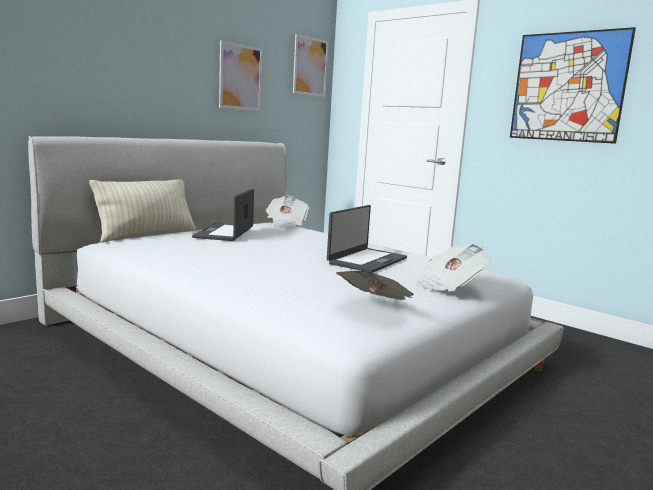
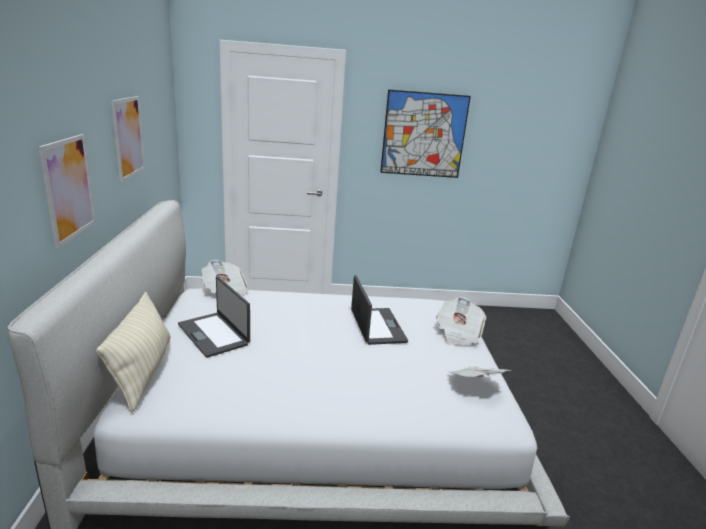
camera: 45 degrees left, 10 degrees up
picture [293,34,329,97] -> picture moved to [39,134,96,248]

